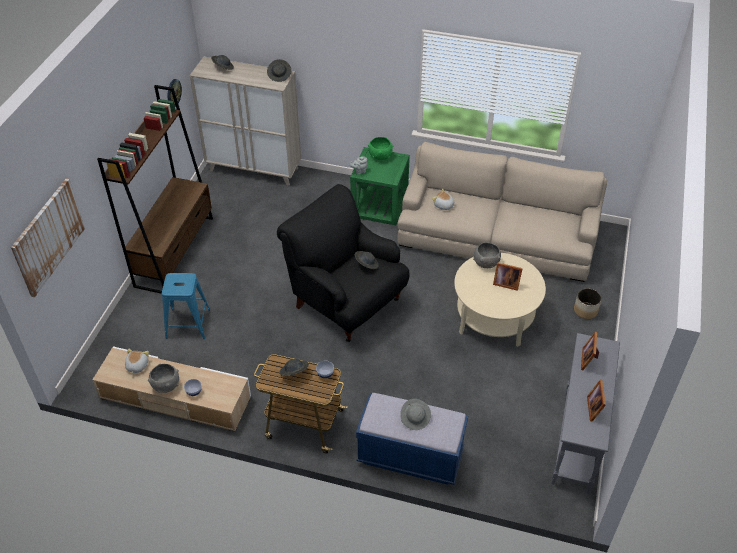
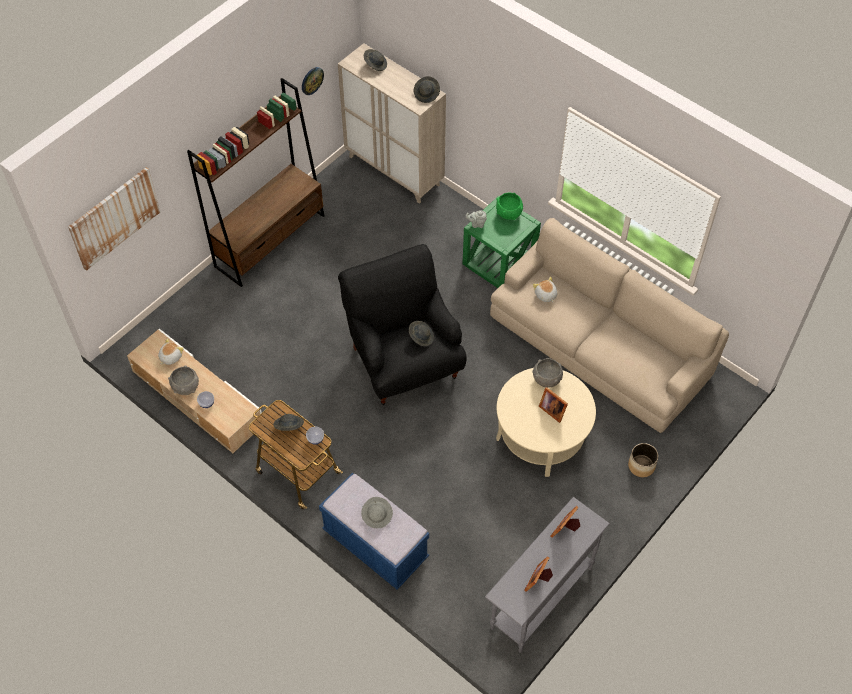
camera: 25 degrees right, 10 degrees up
blue stool [162,273,210,339] -> none

